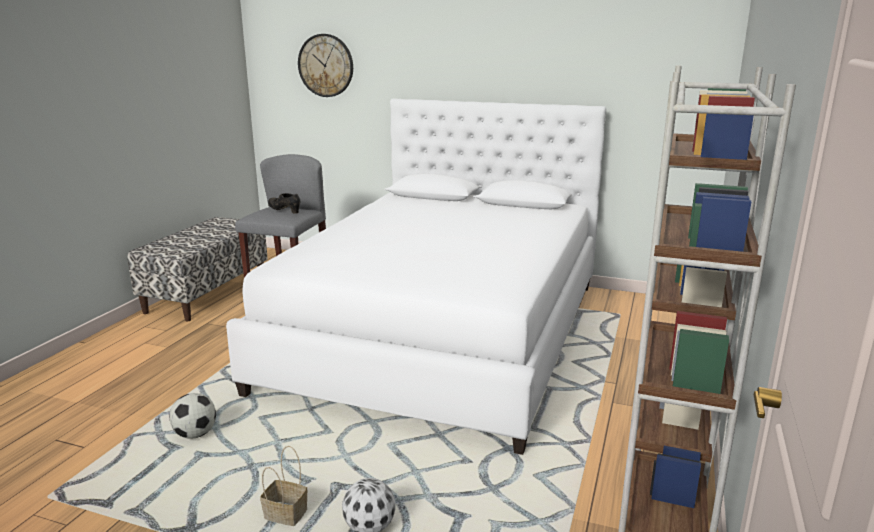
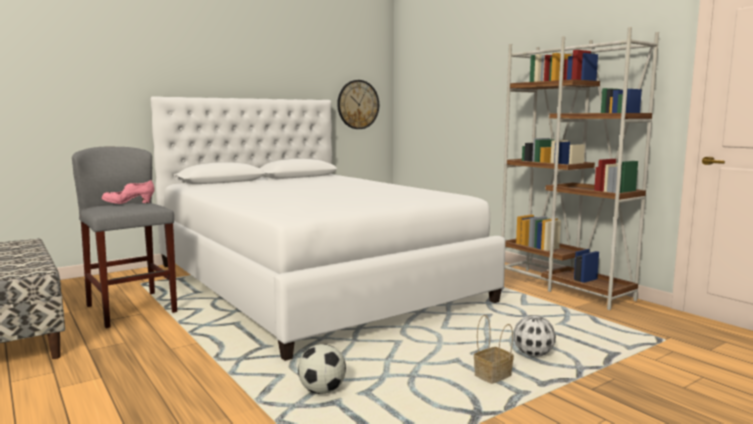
camera: 55 degrees left, 10 degrees down
black shoe [268,193,300,214] -> pink shoe [102,180,155,204]
wall clock [298,34,353,97] -> wall clock moved to [337,80,379,129]

